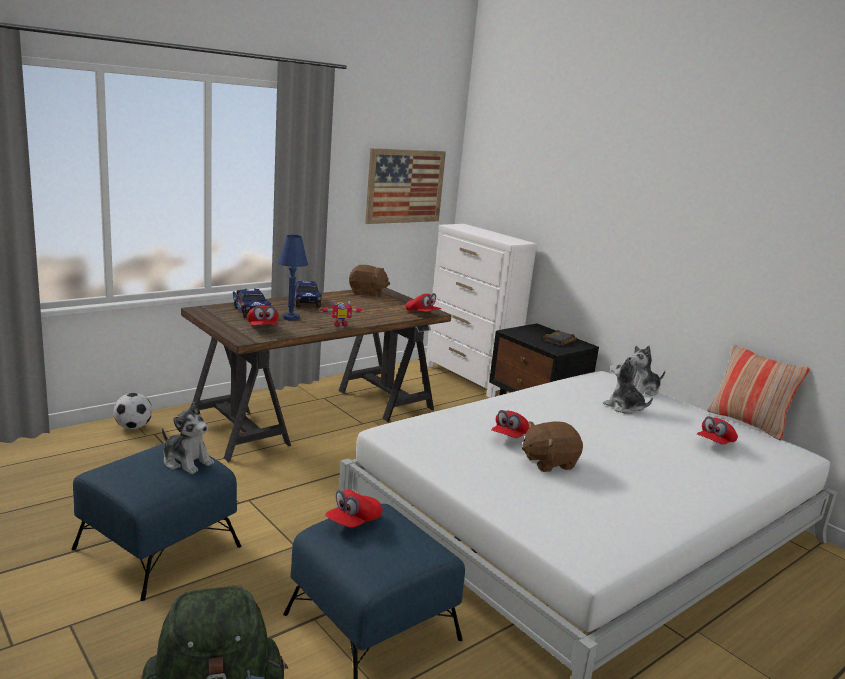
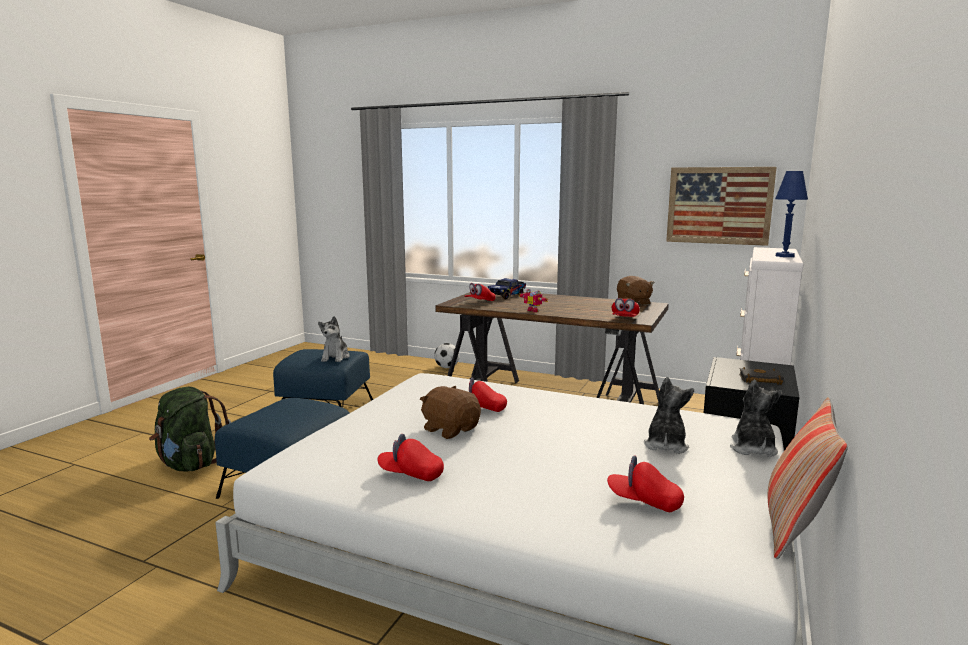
camera: 65 degrees right, 5 degrees down
blue table lamp [278,235,308,320] -> blue table lamp moved to [775,171,808,257]
toy truck [295,281,322,308] -> none
red cap [325,490,383,528] -> red cap moved to [377,434,444,481]
plush toy [629,345,665,396] -> plush toy turned 60 degrees clockwise [730,380,782,457]

